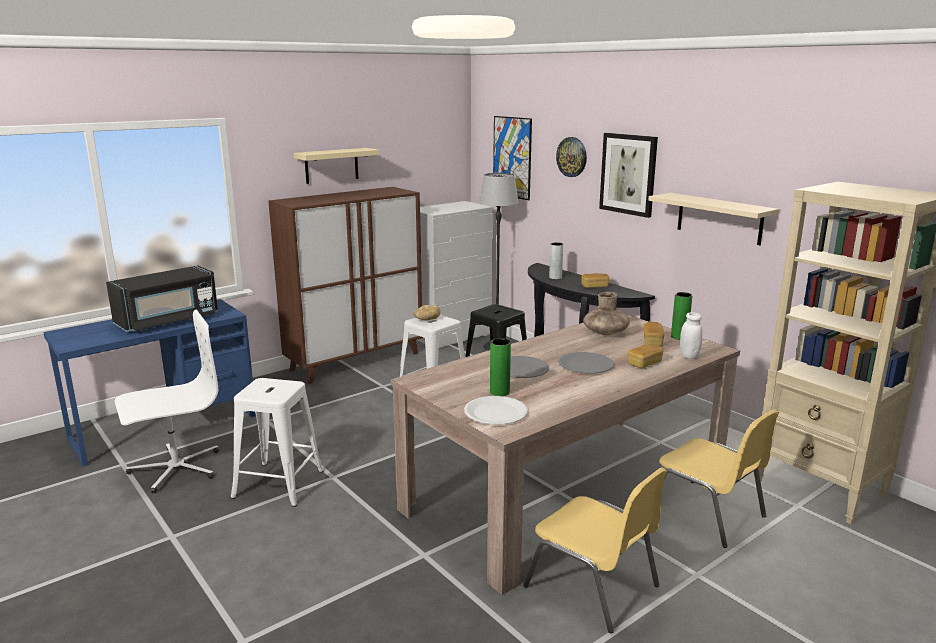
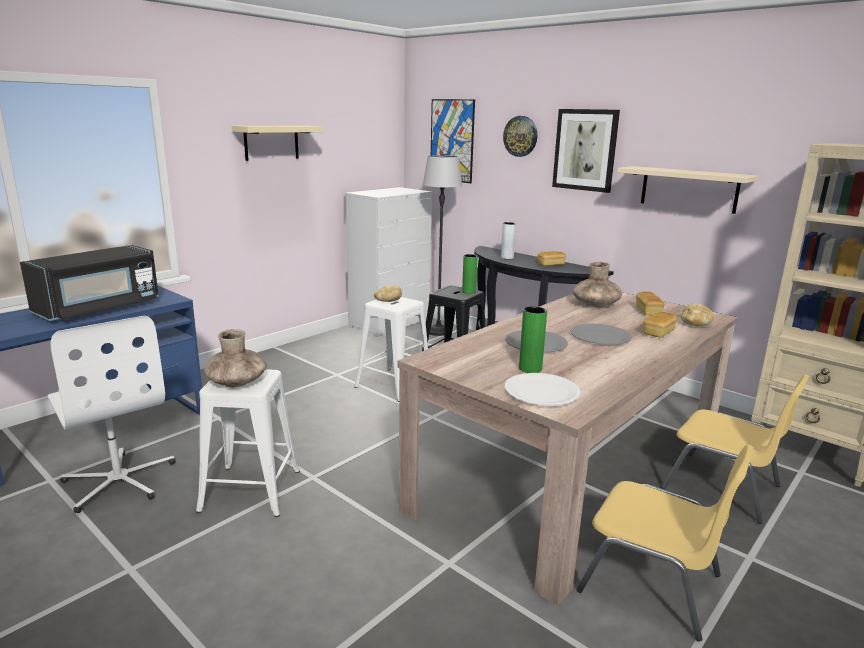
camera: 10 degrees left, 0 degrees up
white office chair [115,310,219,493] -> white office chair turned 90 degrees clockwise [47,316,176,513]
brown cabinet [268,187,423,384] -> none
green vase [671,292,692,340] -> green vase moved to [462,254,478,294]
white jar [680,312,702,359] -> bread [681,303,714,326]
none -> brown vase [204,329,267,387]

